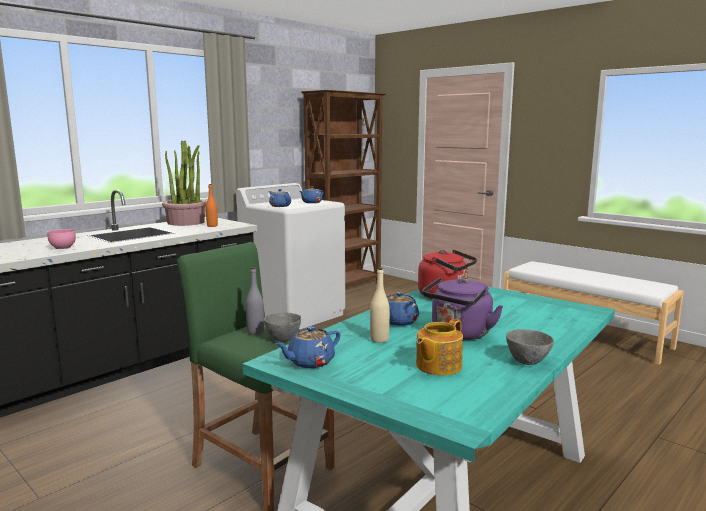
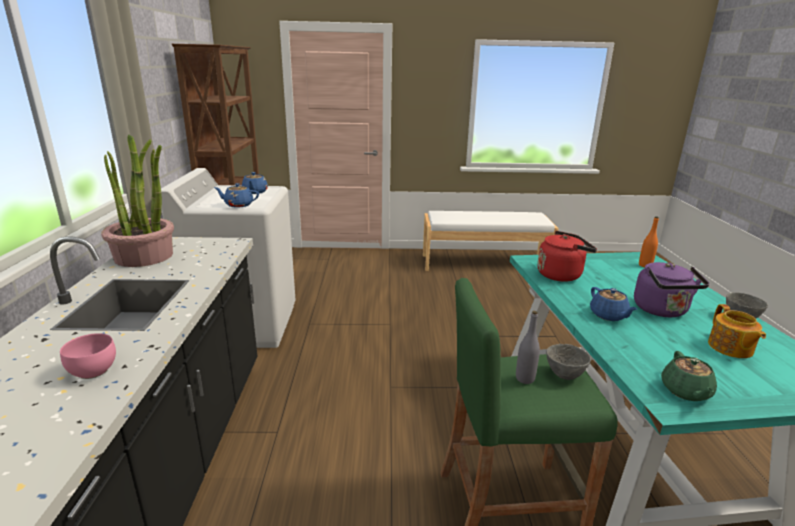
camera: 45 degrees left, 10 degrees up
orange bottle [206,184,218,227] -> orange bottle moved to [639,216,659,267]
blue teapot [275,326,340,368] -> green teapot [661,351,717,401]
beige bottle [370,267,390,343] -> none

